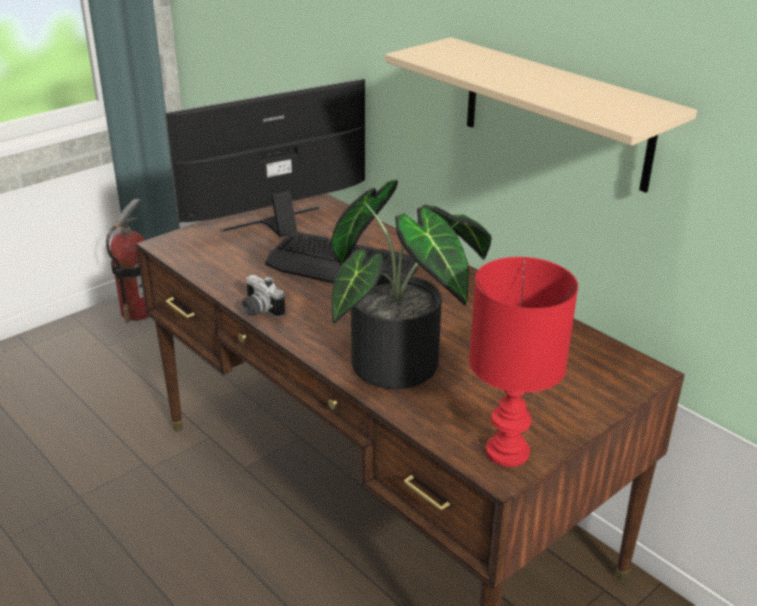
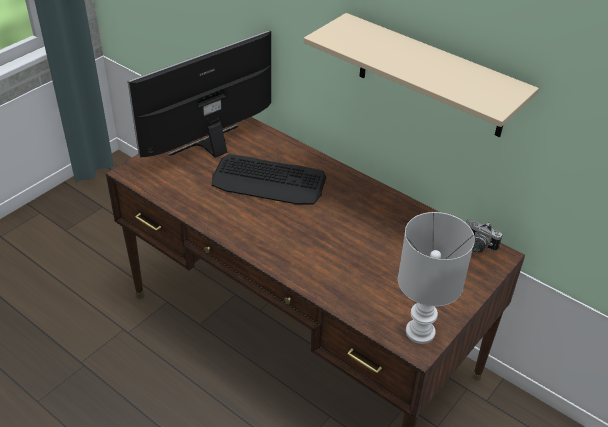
camera: 10 degrees left, 10 degrees up
fire extinguisher [106,199,150,323] -> none
camera [241,275,285,318] -> camera moved to [466,219,502,253]
potted plant [331,180,492,389] -> none
red table lamp [469,257,578,467] -> white table lamp [398,212,475,344]

